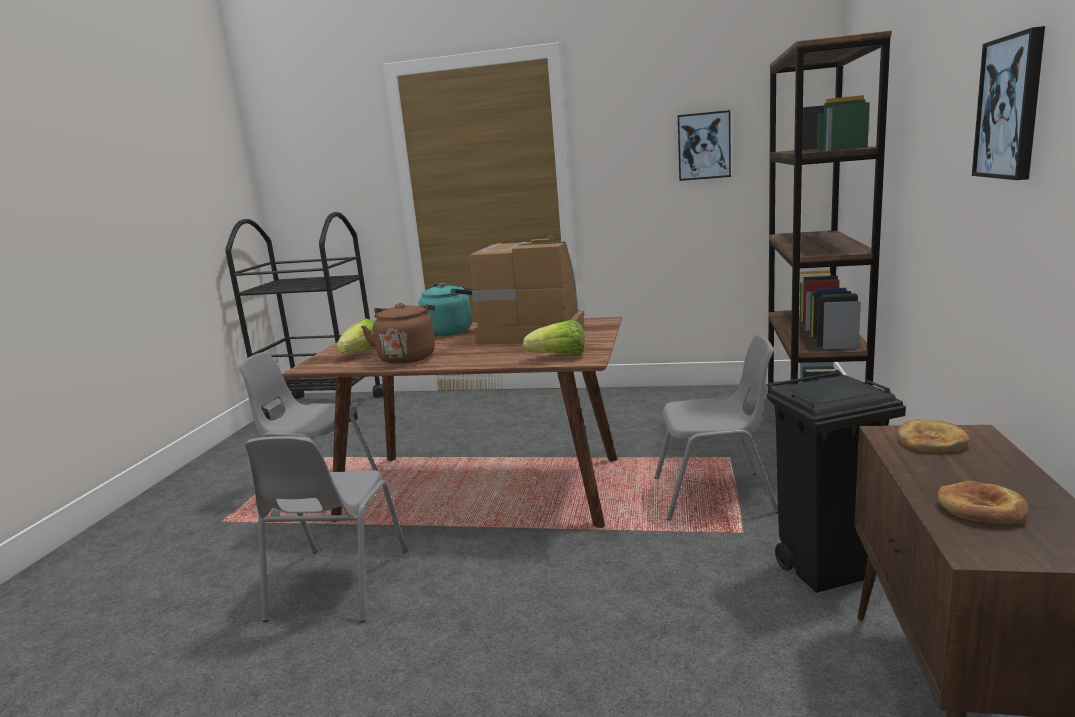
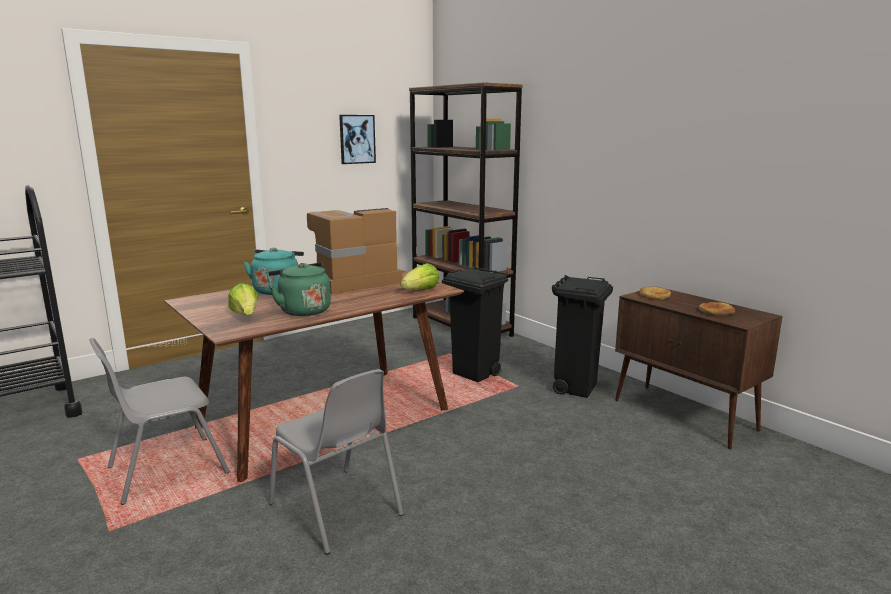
camera: 50 degrees left, 0 degrees up
brown kettle [361,303,435,364] -> green kettle [268,263,331,316]
grey chair [654,335,778,521] -> black trash can [442,266,508,382]
picture [972,26,1045,180] -> none

